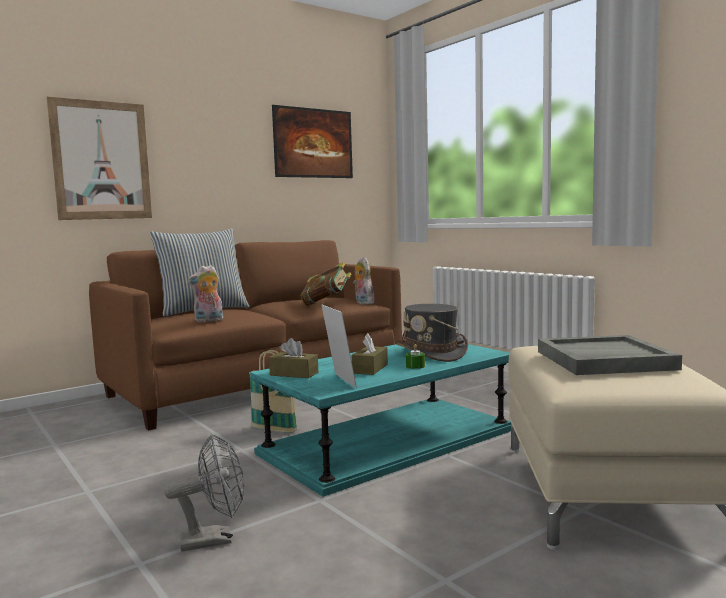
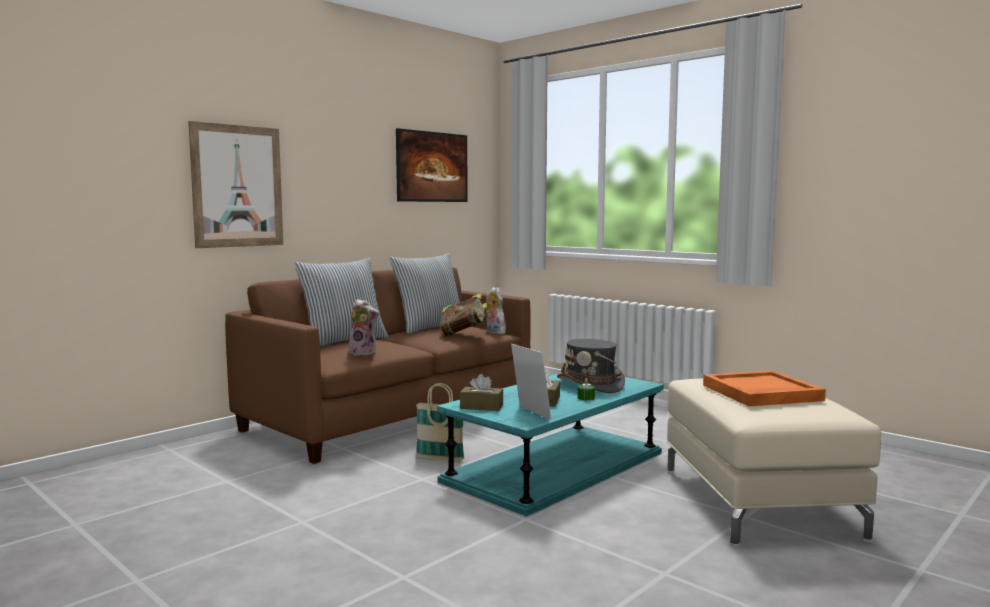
camera: 10 degrees left, 0 degrees up
grey fan [164,434,244,552] -> none
plush toy [187,265,223,322] -> plush toy turned 120 degrees counterclockwise [349,299,379,356]
grey tray [538,335,682,375] -> orange tray [703,370,826,407]
none -> pillow [389,253,460,334]

